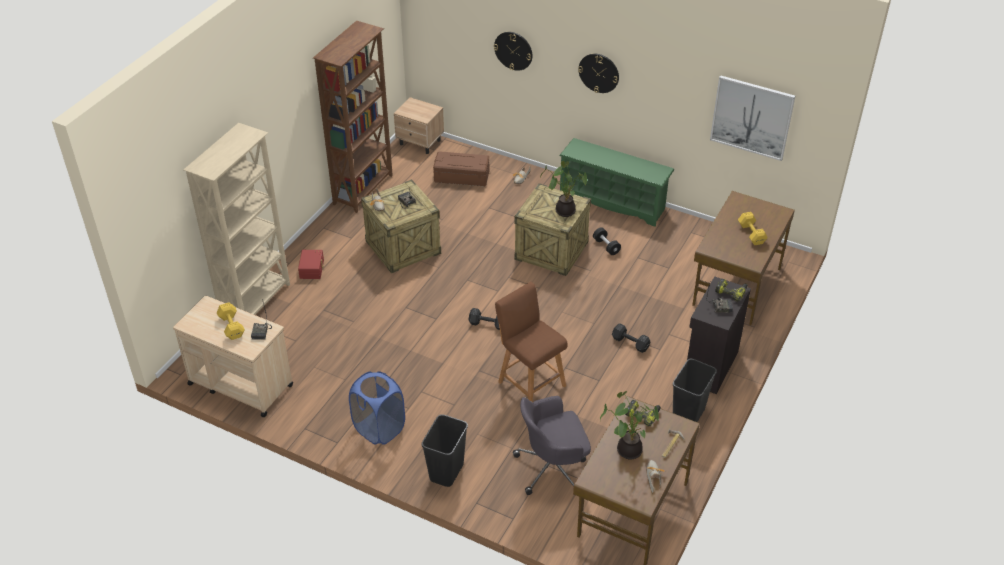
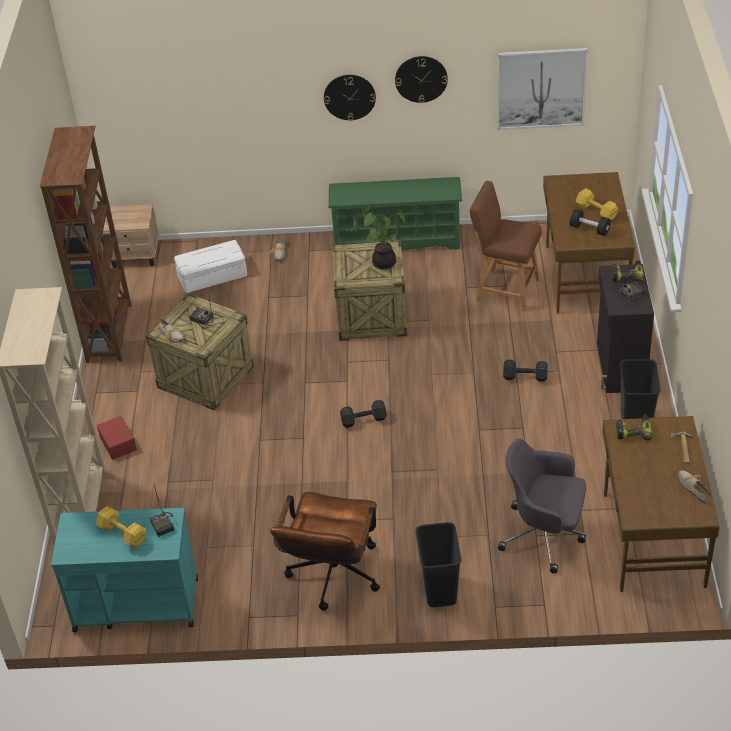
camera: 25 degrees left, 0 degrees up
beige cart [173,296,293,417] -> turquoise cart [51,508,198,632]
blue laundry basket [349,371,405,445] -> brown office chair [270,492,380,611]
brown storage box [433,151,489,186] -> white storage box [174,240,248,293]
wall clock [494,32,533,71] -> wall clock moved to [395,56,448,103]
brown stool [495,282,567,402] -> brown stool moved to [470,181,542,312]
grey office chair [513,396,591,495] -> grey office chair turned 60 degrees clockwise [498,438,586,574]
black dumbbell [593,227,621,255] -> black dumbbell moved to [570,209,611,236]
potted plant [600,391,659,459] -> none

